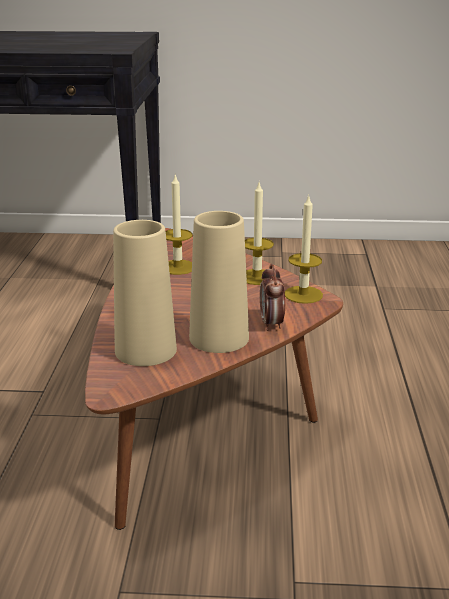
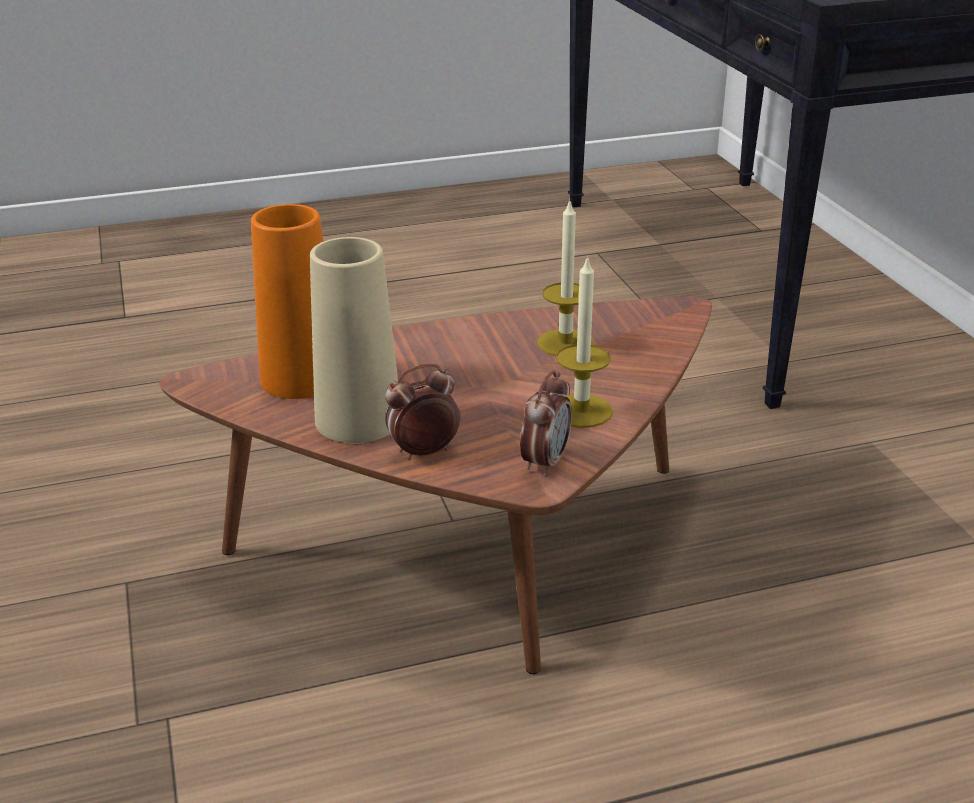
camera: 70 degrees right, 5 degrees up
beige vase [113,220,177,366] -> orange vase [251,204,324,399]
candle [285,194,323,304] -> alarm clock [520,370,572,477]

